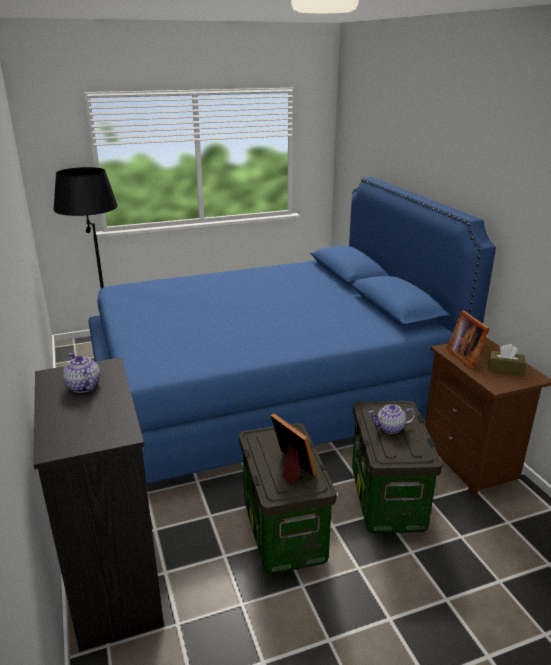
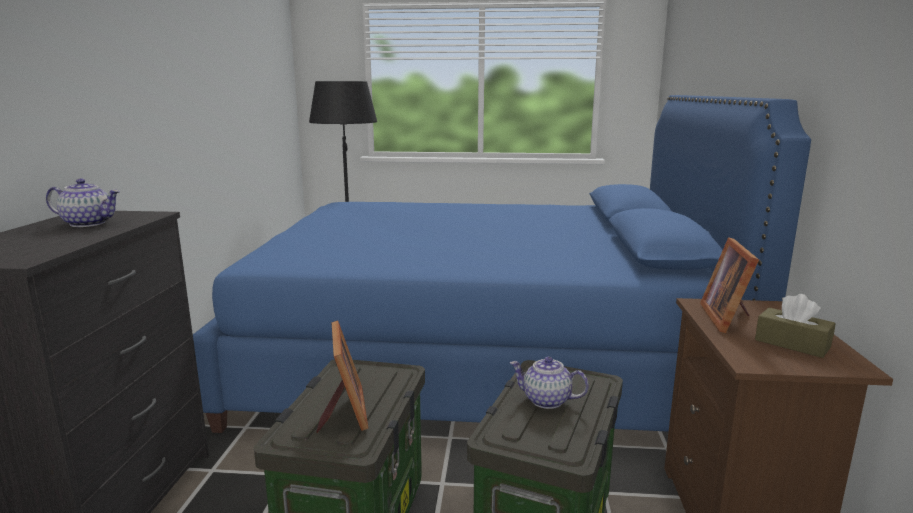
camera: 25 degrees right, 10 degrees down
teapot [63,353,100,393] -> teapot turned 105 degrees clockwise [46,178,120,227]

